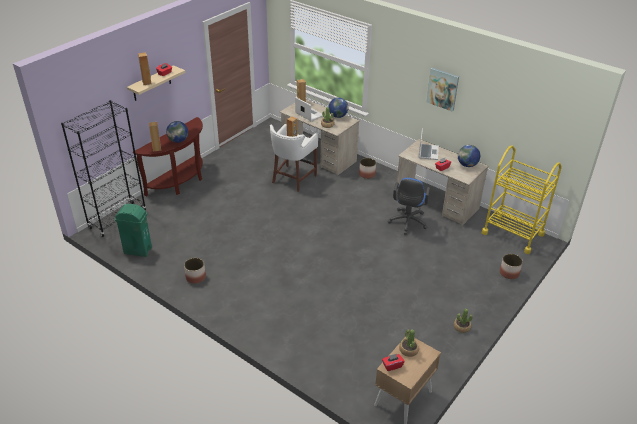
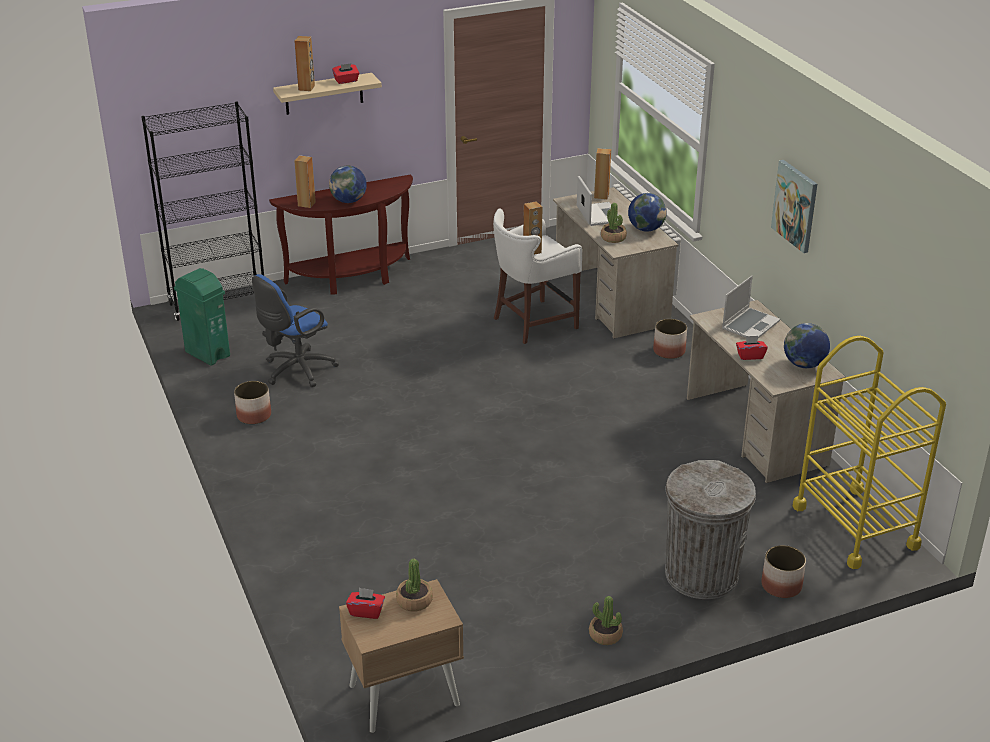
camera: 30 degrees right, 5 degrees down
blue office chair [388,178,430,235] -> blue office chair moved to [252,274,339,387]
none -> grey trash can [665,460,756,599]

